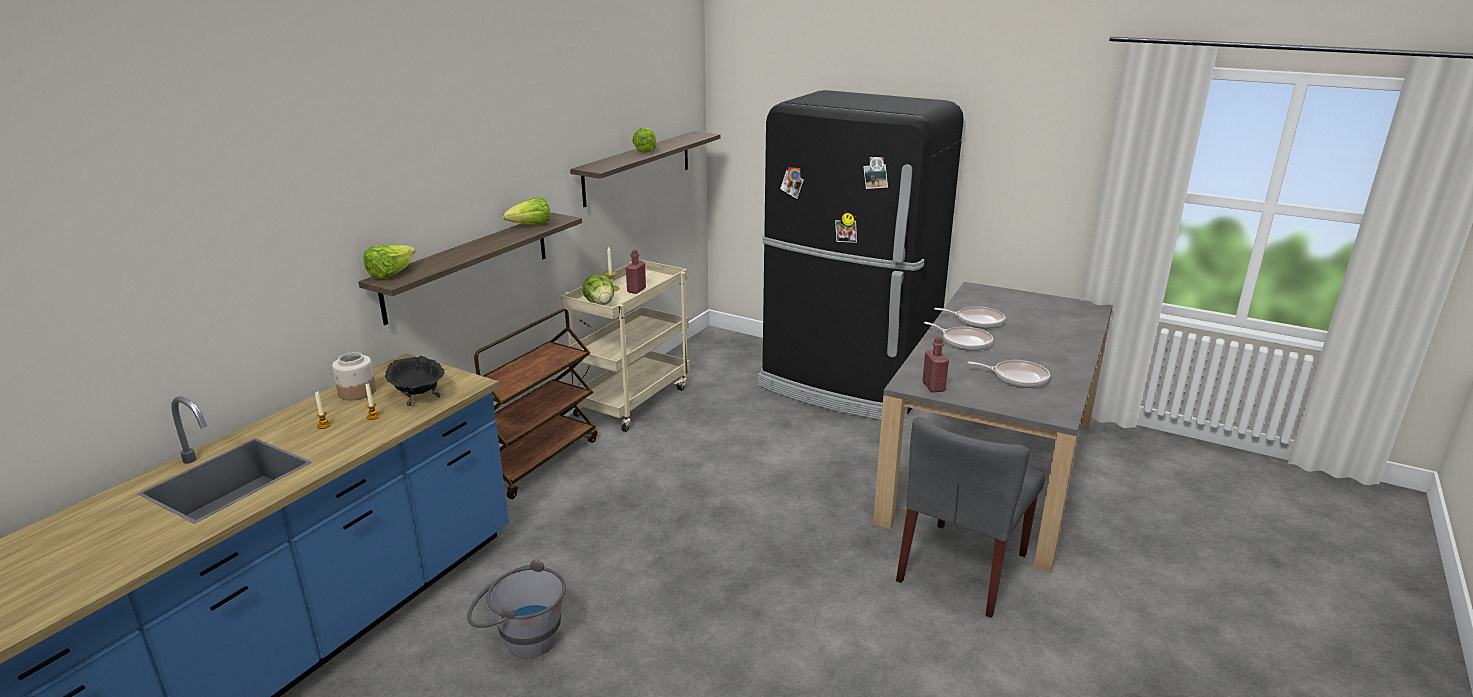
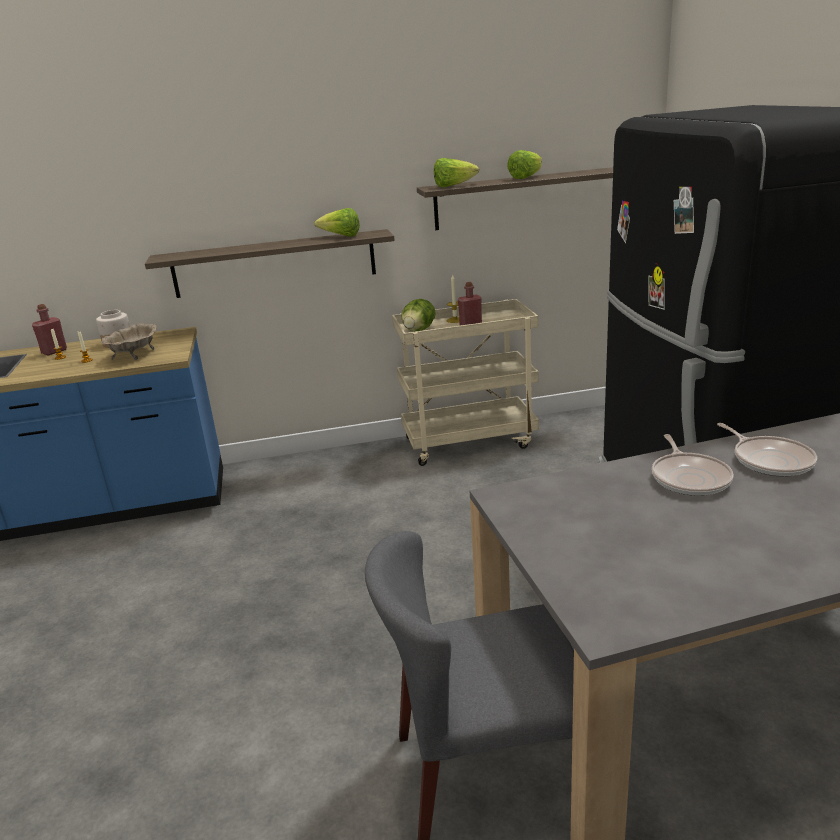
camera: 50 degrees right, 0 degrees up
lettuce [364,245,415,279] -> lettuce moved to [434,158,479,187]
black bowl [385,356,445,406] -> beige bowl [101,323,156,360]
grey bucket [467,559,566,658] -> none
brown cart [474,308,597,499] -> none
red bottle [922,337,949,392] -> red bottle moved to [32,304,67,355]
frying pan [967,360,1050,388] -> none

